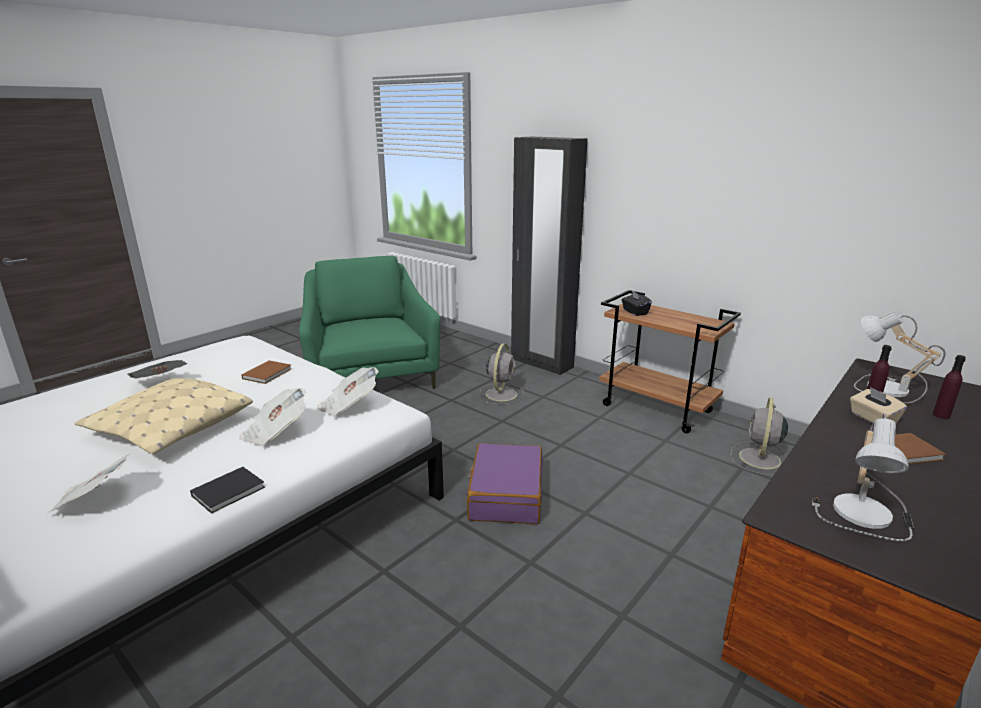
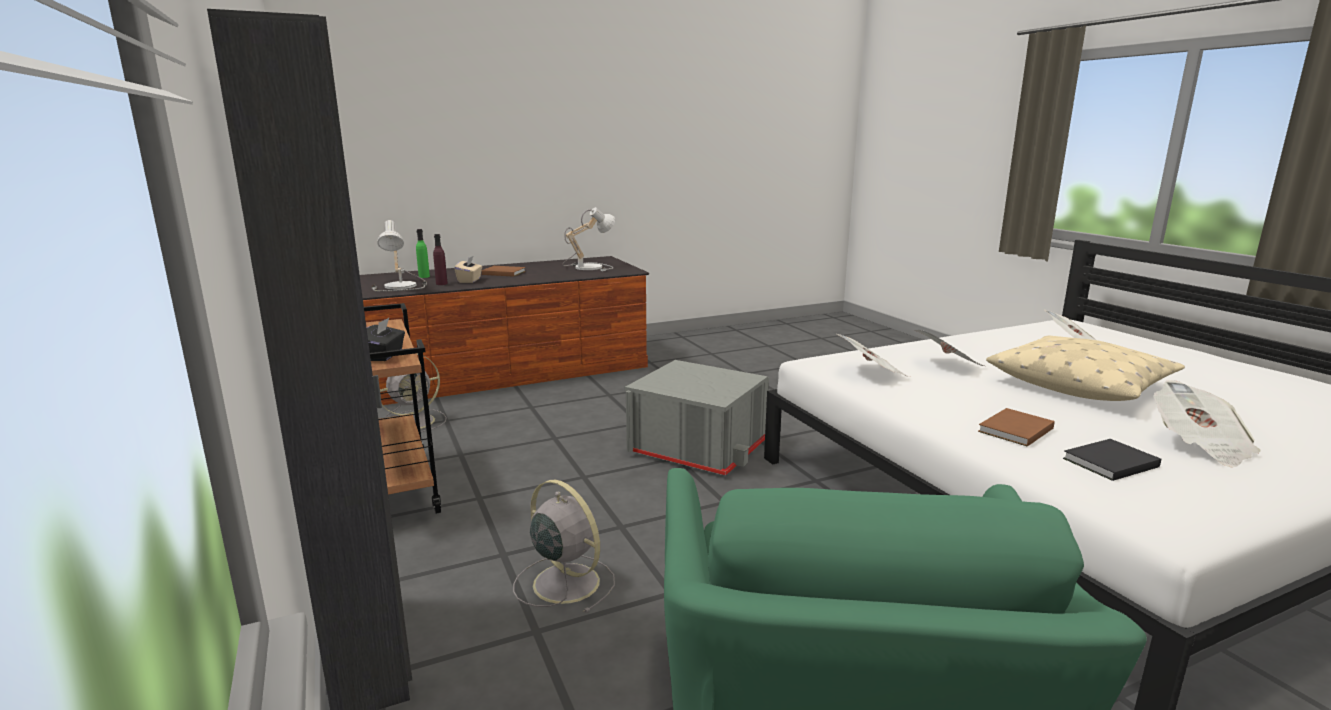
camera: 155 degrees left, 5 degrees down
black book [190,467,265,514] -> black book moved to [1063,439,1161,481]
purple suitcase [466,443,543,524] -> grey storage box [625,360,769,476]
grey fan [480,343,524,404] -> grey fan turned 90 degrees clockwise [513,480,615,613]
purple bottle [933,355,966,419] -> green bottle [416,229,430,278]

